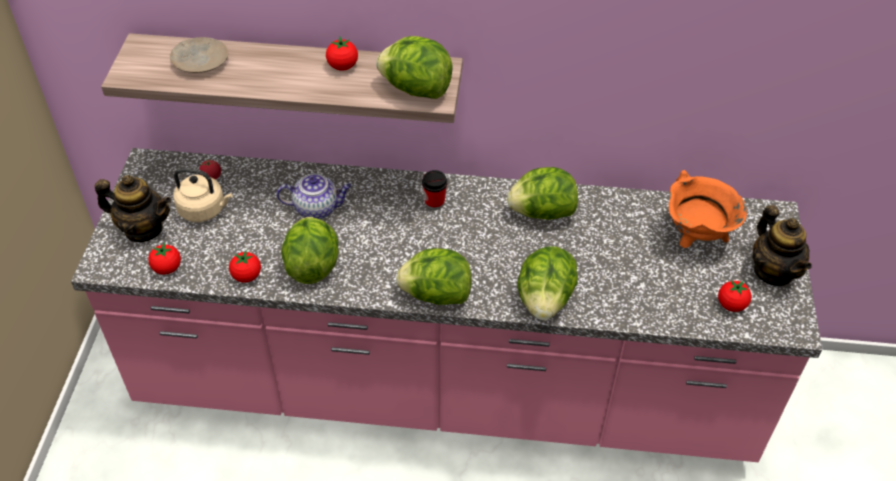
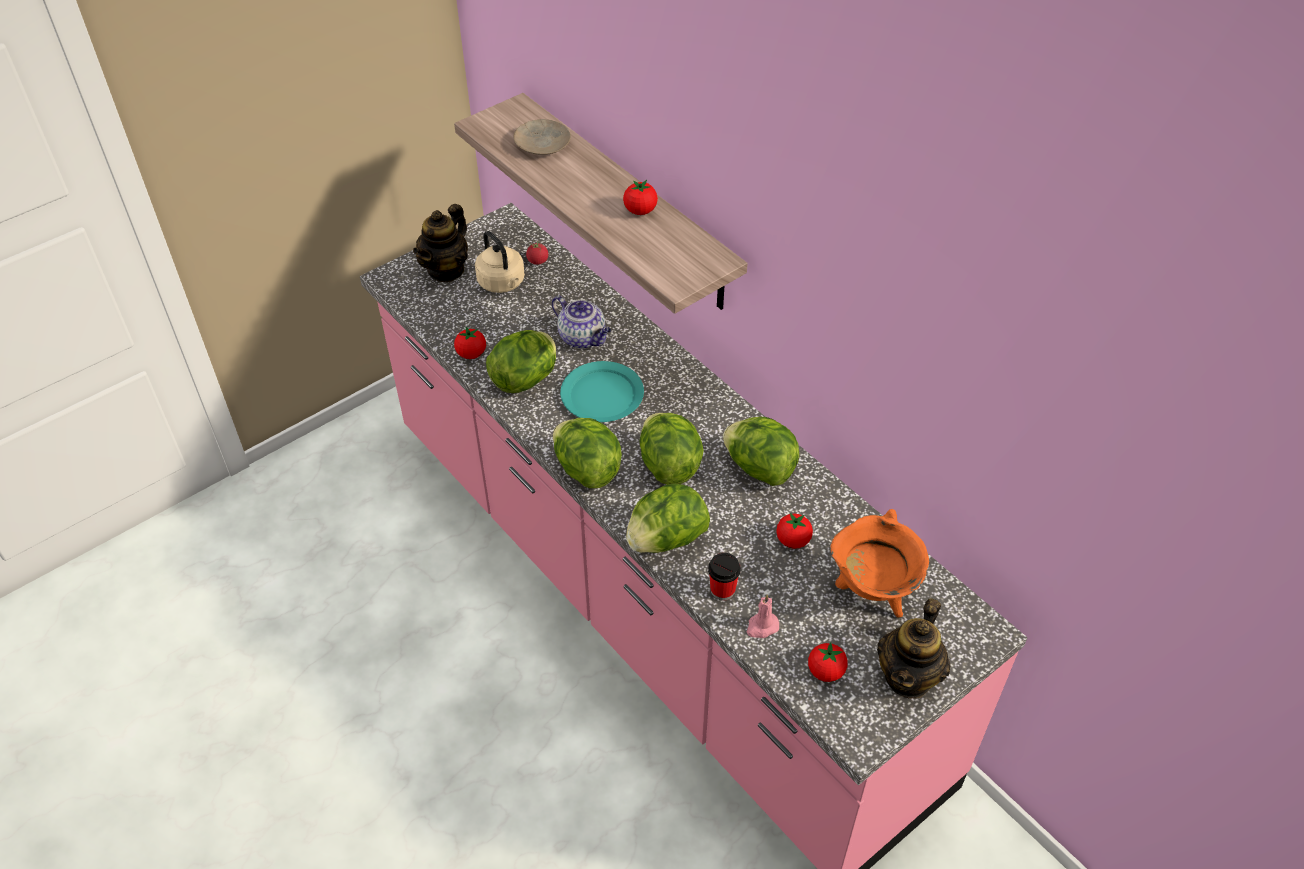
camera: 45 degrees right, 0 degrees up
teapot [95,175,171,242] -> teapot turned 60 degrees clockwise [413,204,468,282]
tomato [148,242,181,275] -> tomato moved to [776,513,813,549]
lettuce [376,36,453,99] -> lettuce moved to [640,413,704,485]
cup [422,170,448,210] -> cup moved to [708,553,741,601]
none -> turquoise plate [560,361,644,422]
none -> pink candle [747,594,779,638]

